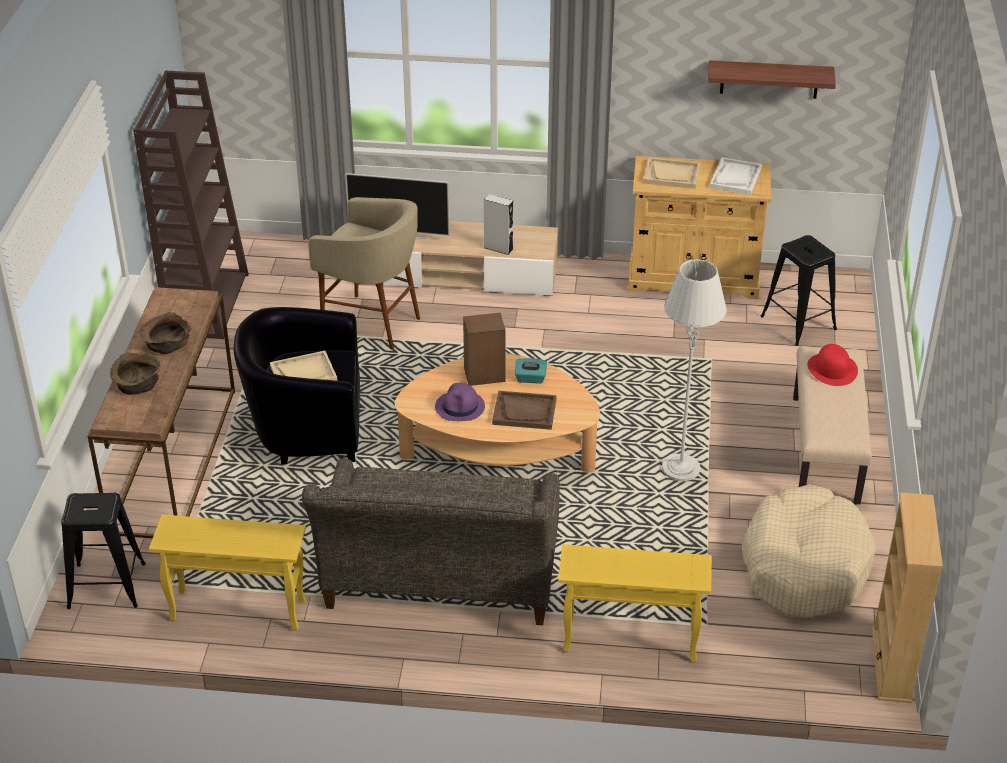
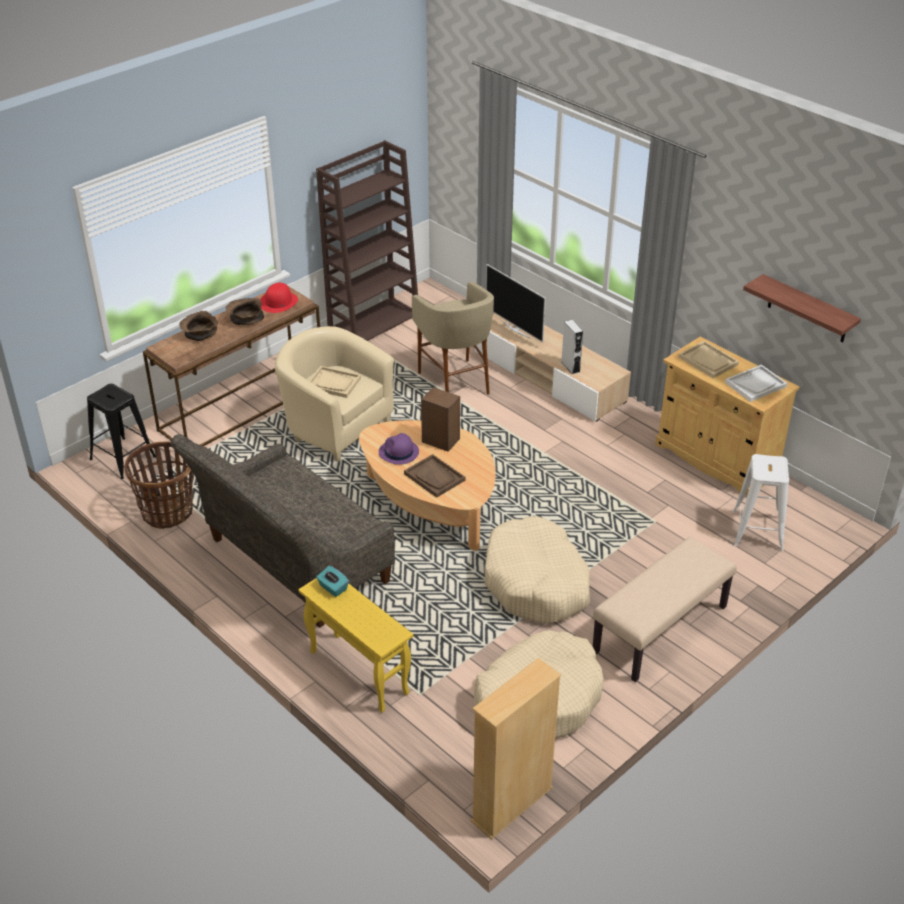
camera: 40 degrees right, 0 degrees up
yellow side table [149,515,306,631] -> basket [124,441,194,529]
black armchair [234,307,360,464] -> beige armchair [275,326,394,462]
turquoise tissue box [515,358,547,383] -> turquoise tissue box moved to [316,566,349,597]
grey floor lamp [662,259,727,481] -> beige dog bed [485,516,590,623]
black stool [760,235,837,346] -> white stool [733,454,789,551]
red hat [807,344,858,386] -> red hat moved to [260,283,298,313]

